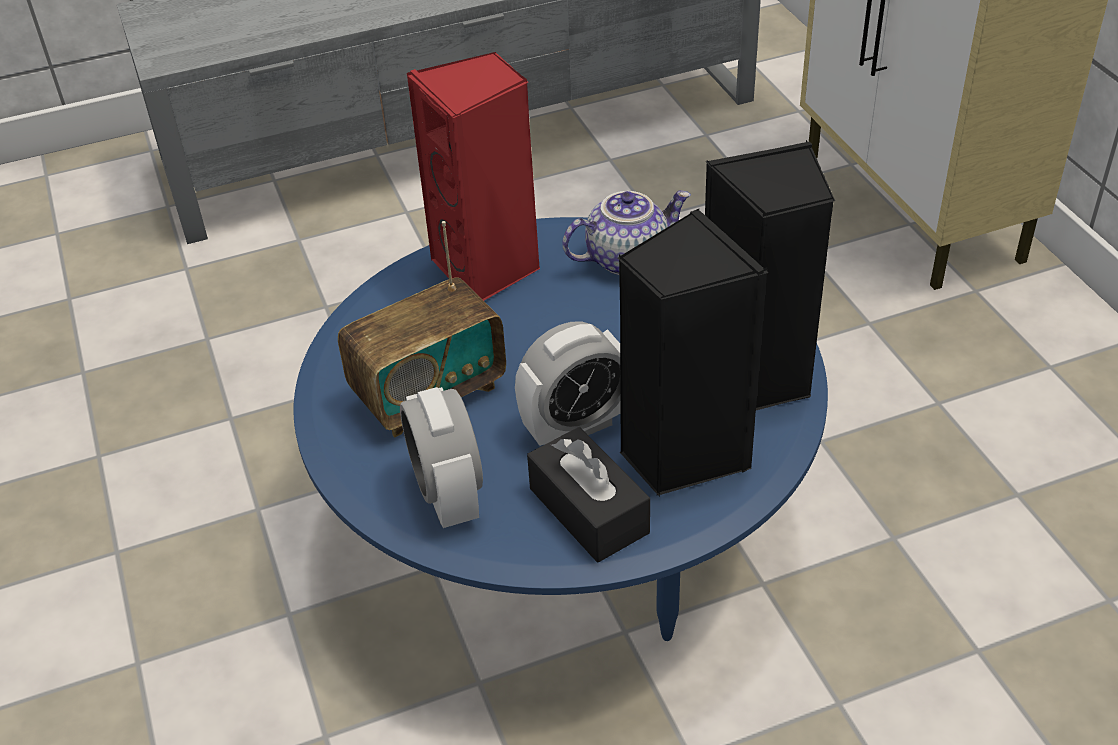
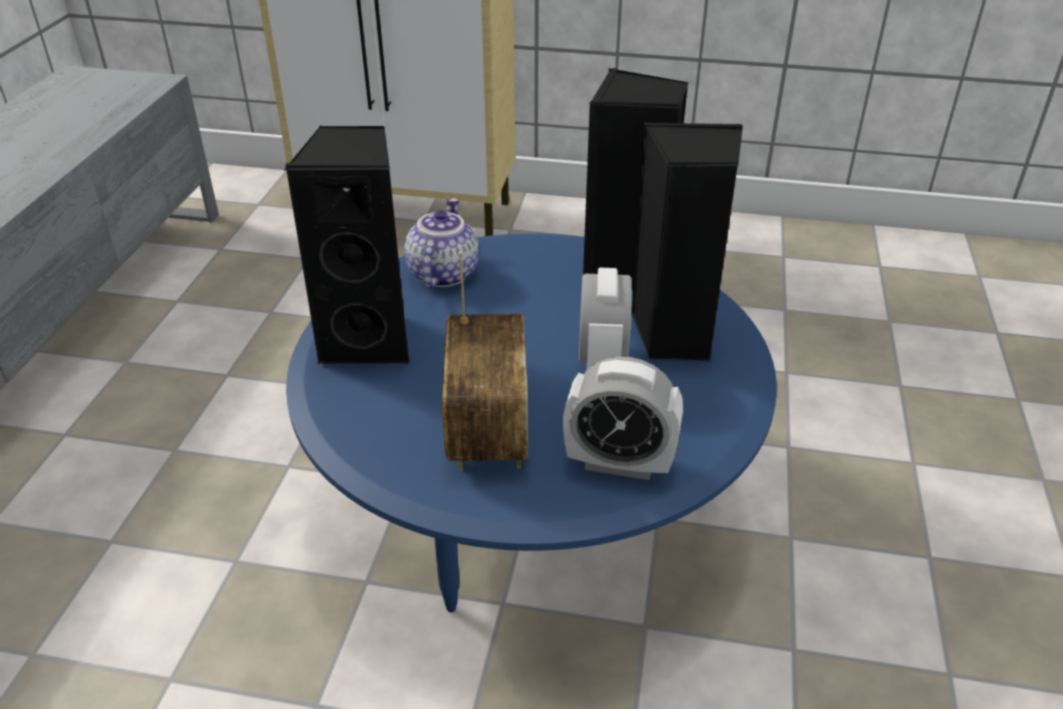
camera: 60 degrees left, 5 degrees down
red speaker [407,52,540,301] -> black speaker [284,126,409,364]
black tissue box [527,427,650,562] -> none

